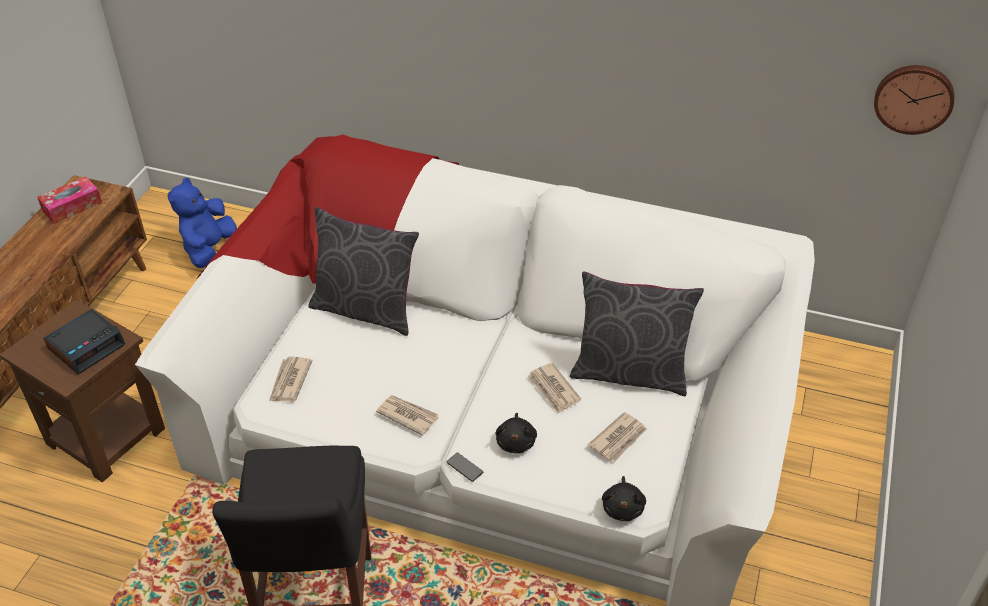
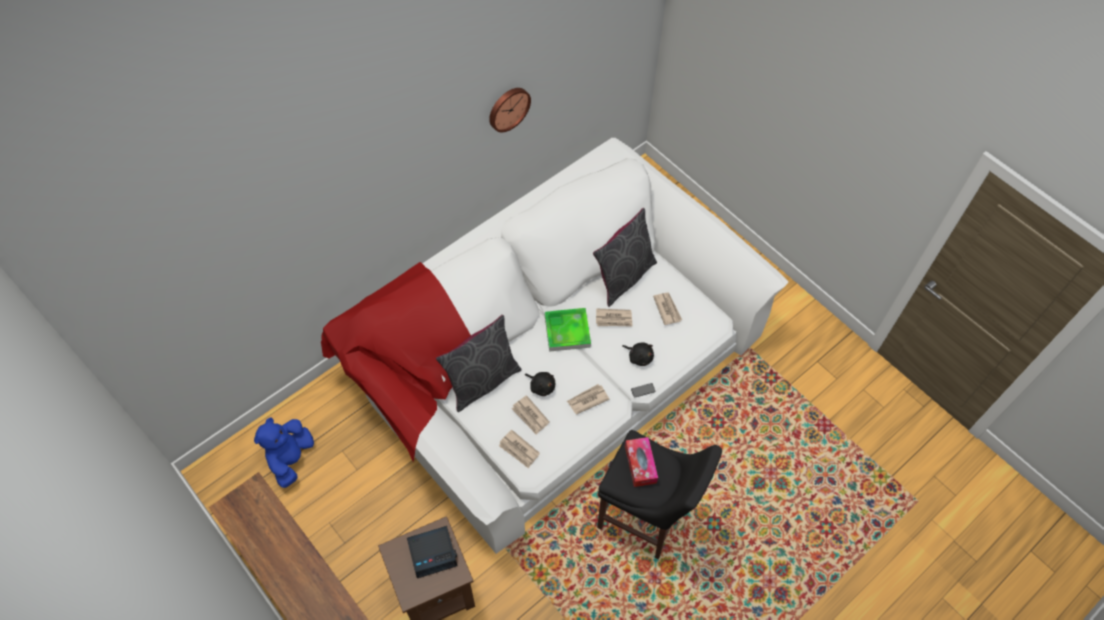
camera: 60 degrees left, 15 degrees up
tissue box [37,176,102,224] -> tissue box moved to [625,437,658,487]
alarm clock [44,309,125,374] -> alarm clock turned 90 degrees clockwise [407,526,457,578]
blue plush toy [168,178,237,268] -> blue plush toy turned 60 degrees clockwise [254,418,314,488]
black plush toy [602,476,646,521] -> black plush toy moved to [525,372,555,396]
wall clock [874,65,954,135] -> wall clock moved to [489,88,531,132]
none -> newspaper [512,395,549,435]
none -> tray [545,308,591,352]

